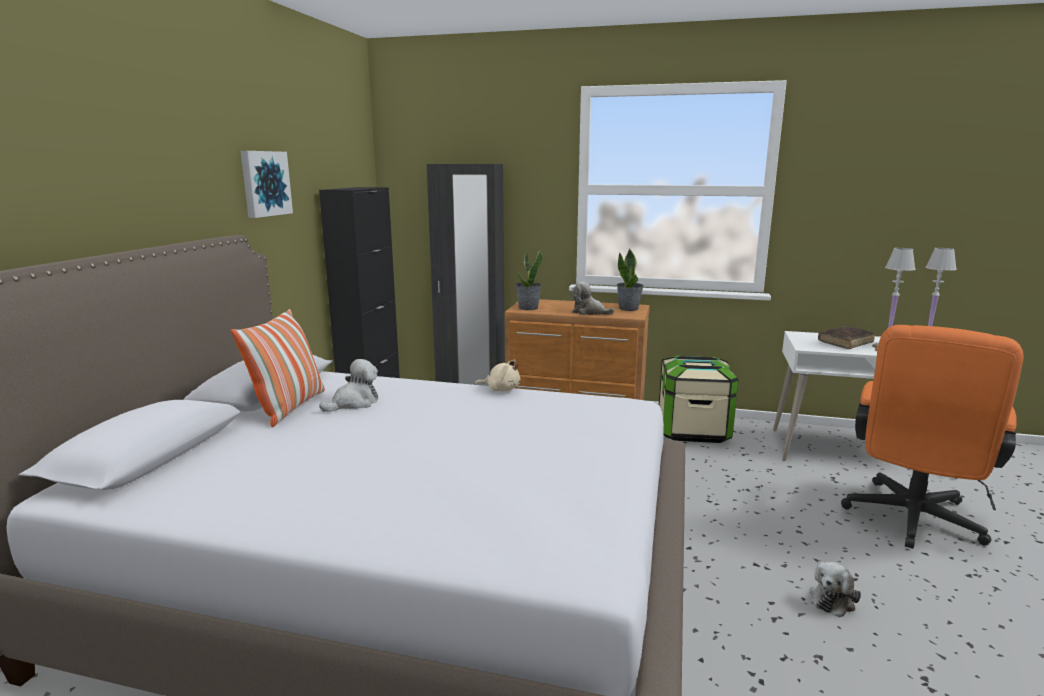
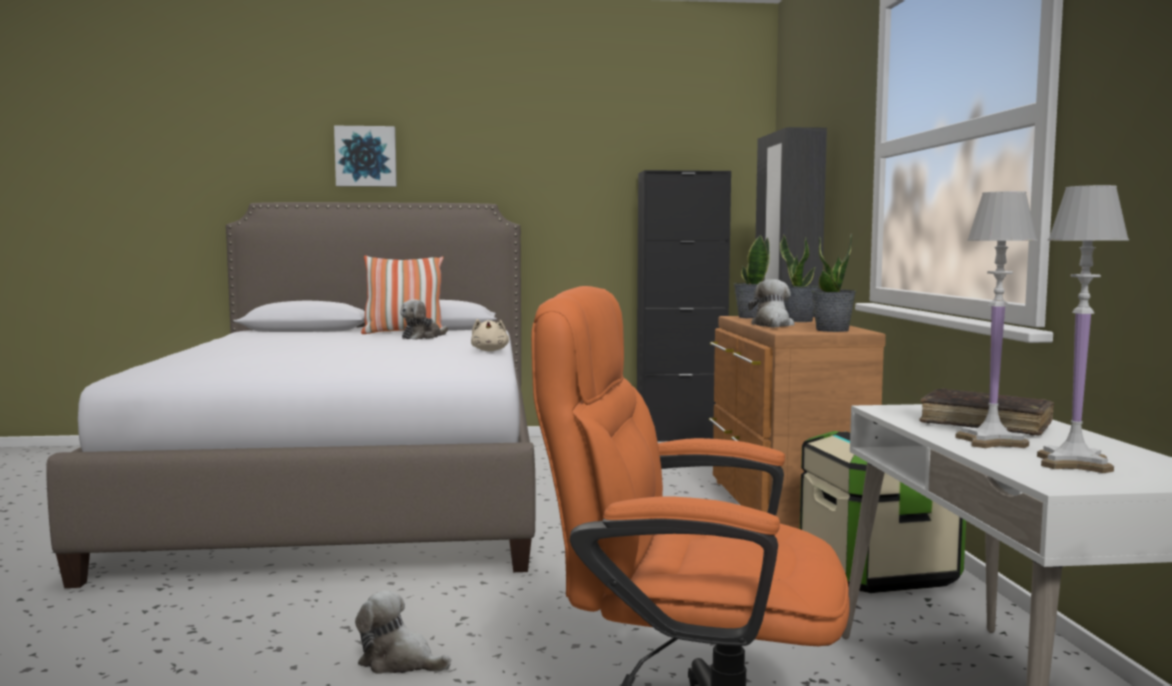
camera: 70 degrees right, 10 degrees down
picture [241,151,293,218] -> picture moved to [334,126,397,187]
plush toy [319,359,378,412] -> plush toy turned 105 degrees clockwise [400,299,448,340]
none -> potted plant [780,234,819,322]

